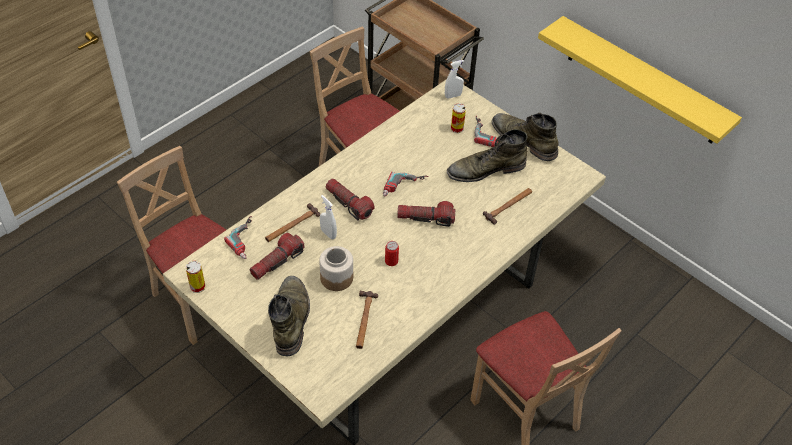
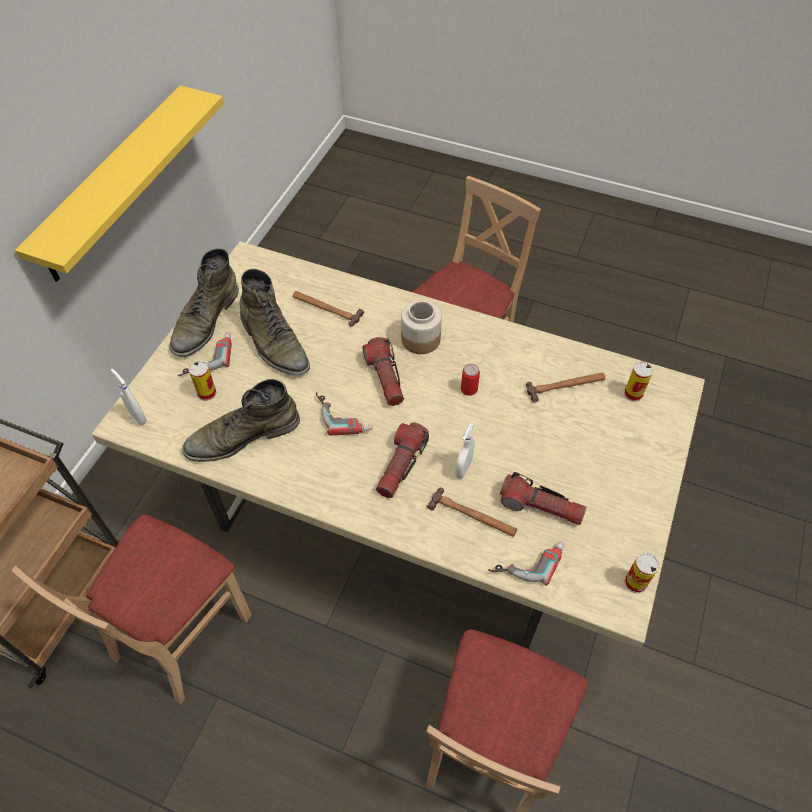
camera: 110 degrees left, 5 degrees up
green boot [268,276,310,356] -> green boot moved to [182,379,300,462]
jar [319,246,353,291] -> jar moved to [401,300,442,354]
none -> can [624,361,653,402]

